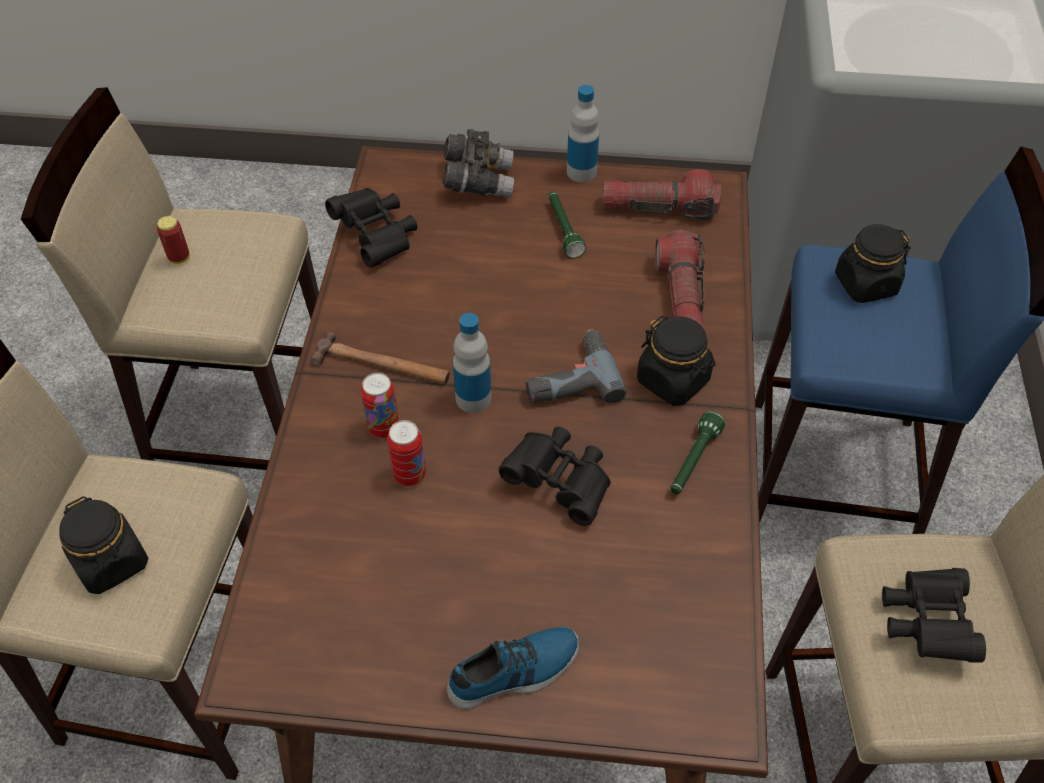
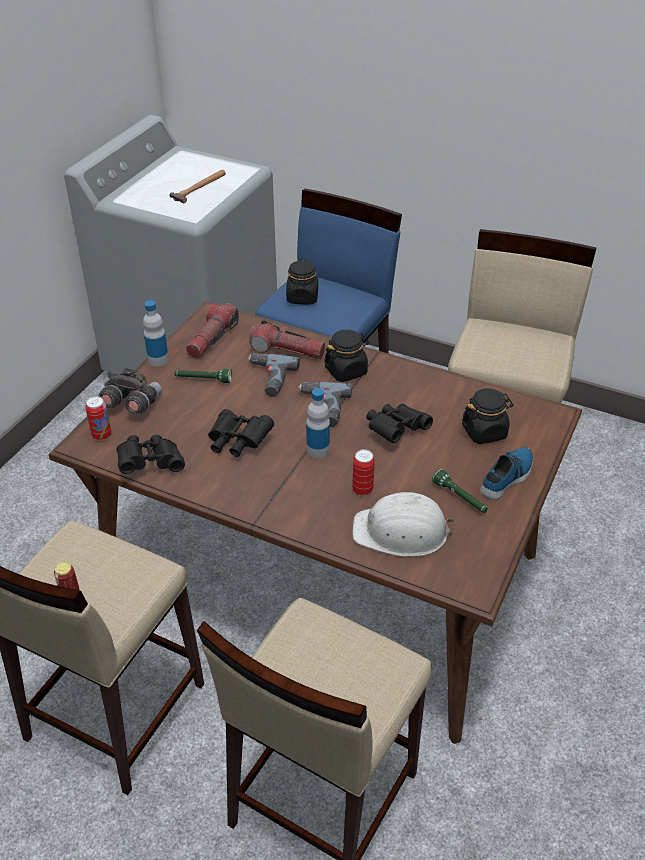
camera: 70 degrees left, 10 degrees down
black jar [59,496,148,594] -> black jar moved to [462,388,513,444]
hammer [310,332,450,384] -> hammer moved to [169,170,226,203]
can [361,373,399,439] -> can moved to [85,396,111,441]
shoe [447,627,579,710] -> shoe turned 45 degrees clockwise [480,447,533,500]
green flashlight [671,411,726,494] -> green flashlight moved to [432,469,488,513]
black binoculars [882,568,986,663] -> black binoculars moved to [208,409,274,457]
none -> power drill [248,353,300,397]
none -> white hard hat [353,492,455,557]

